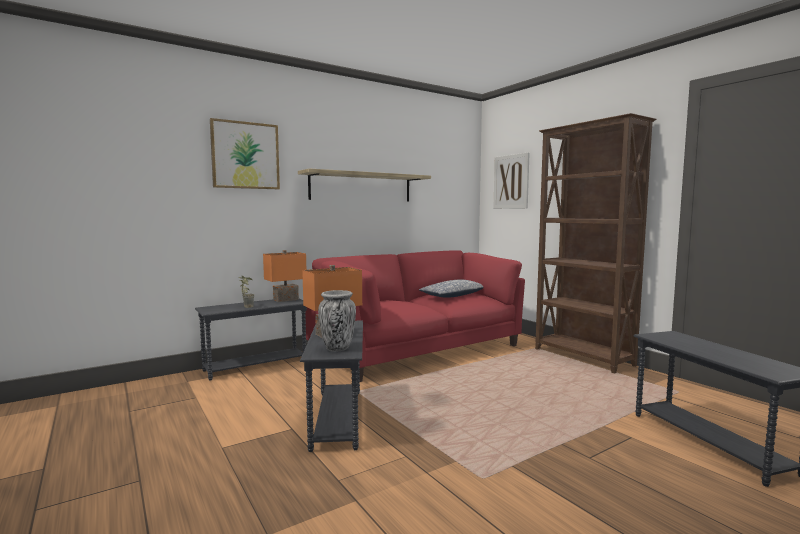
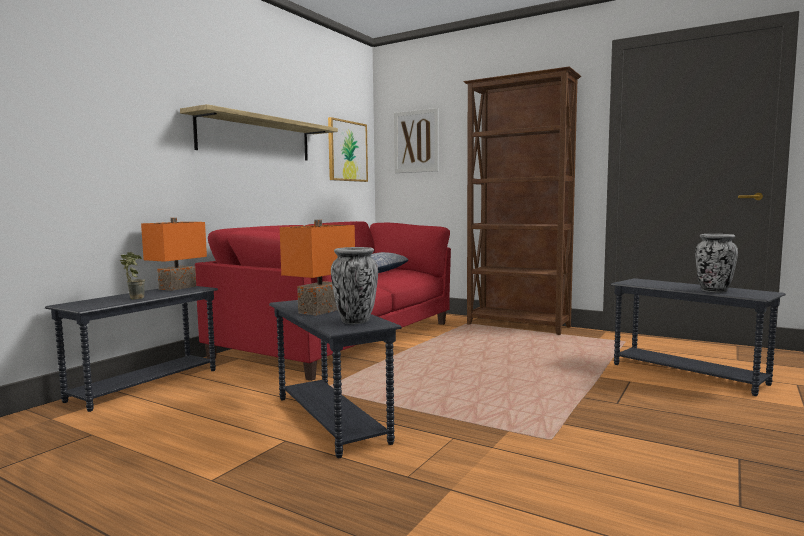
camera: 25 degrees left, 0 degrees up
picture [210,118,280,189] -> picture moved to [328,117,368,182]
none -> vase [695,234,738,293]

